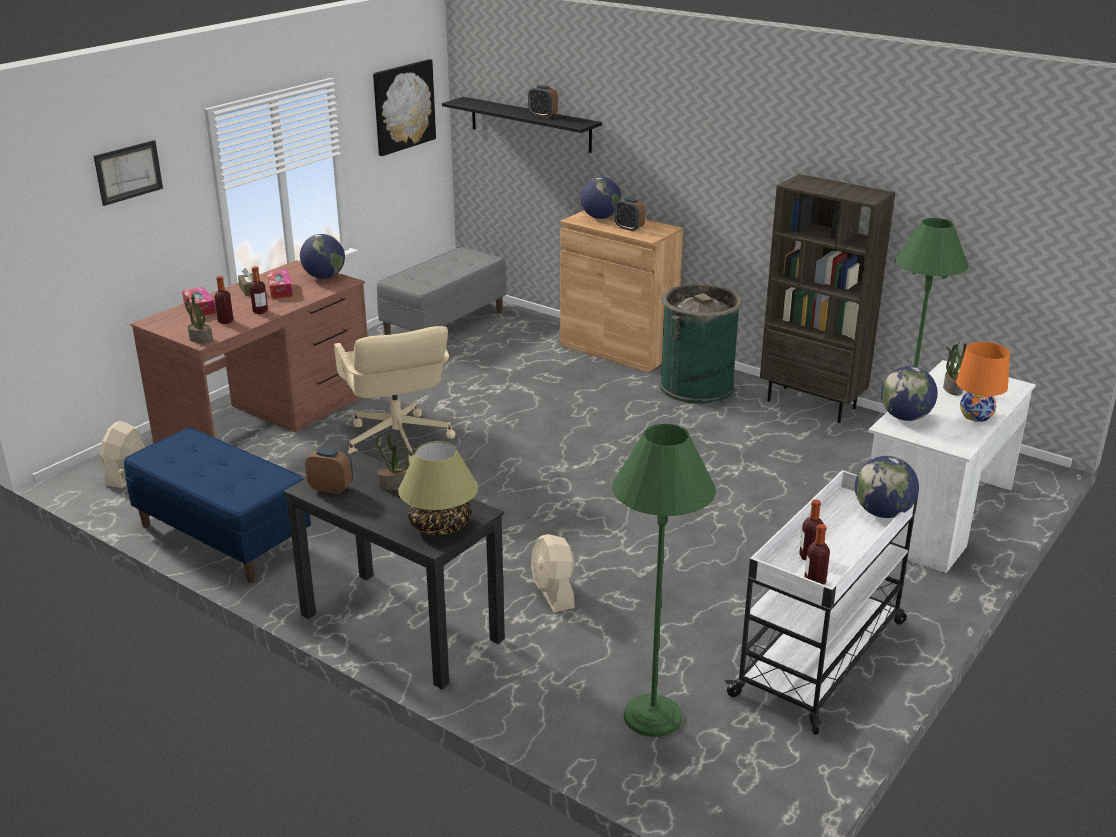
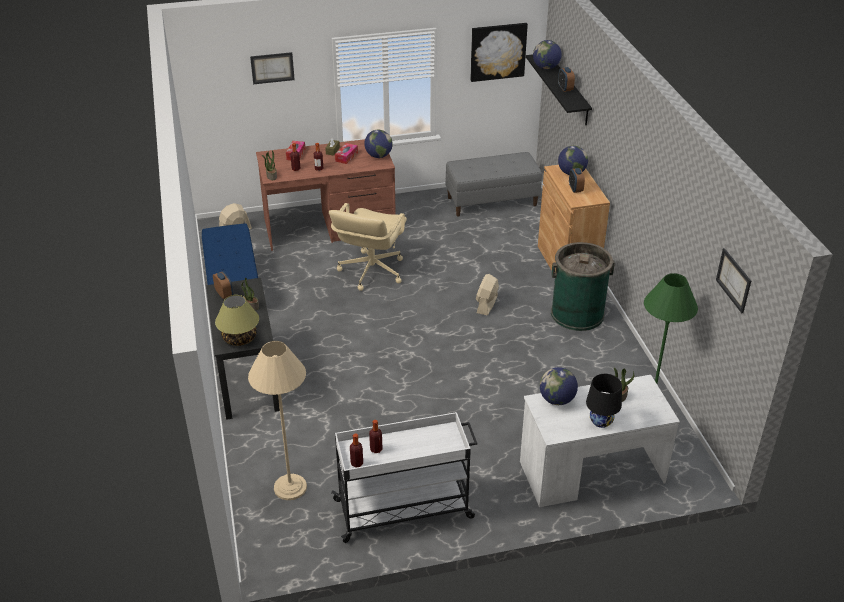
camera: 40 degrees right, 10 degrees up
beige fan [531,534,575,613] -> beige fan moved to [476,274,499,316]
green floor lamp [612,424,716,737] -> beige floor lamp [248,341,307,500]
brown bookcase [760,174,895,423] -> none
globe [855,456,919,518] -> globe moved to [533,40,562,69]
orange table lamp [956,342,1010,422] -> black table lamp [586,374,622,428]
none -> picture [716,248,751,313]

